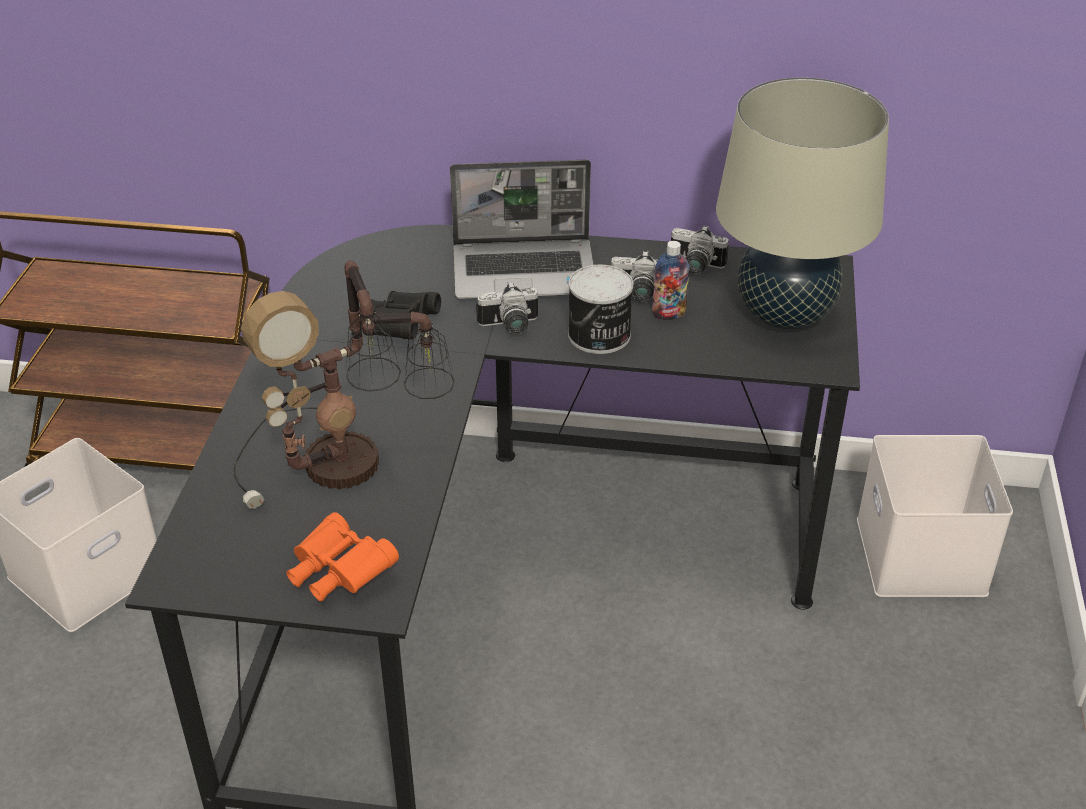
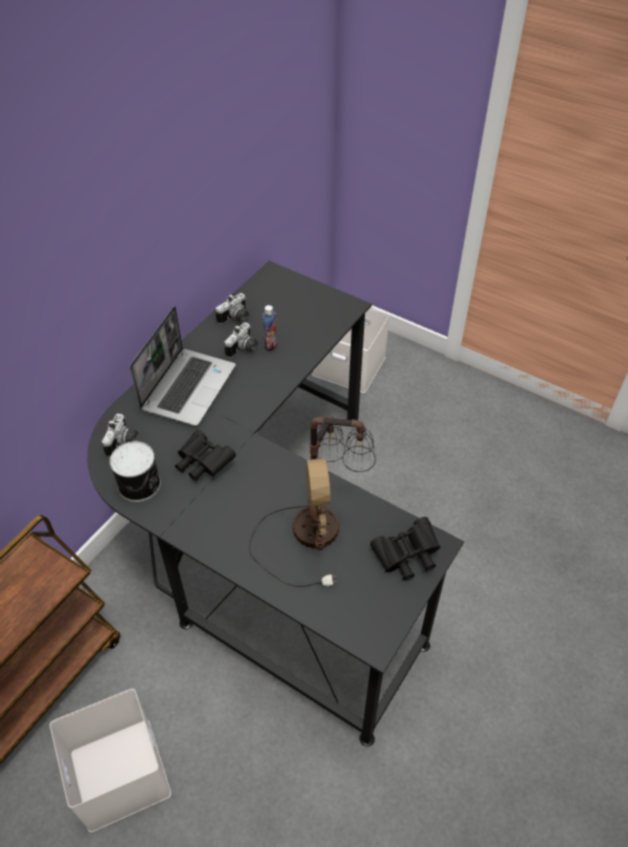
camera: 65 degrees left, 10 degrees up
orange binoculars [286,512,399,602] -> black binoculars [370,517,440,581]
camera [476,282,538,335] -> camera moved to [102,414,138,457]
can [568,265,633,354] -> can moved to [110,441,161,502]
beige table lamp [716,78,889,329] -> none

